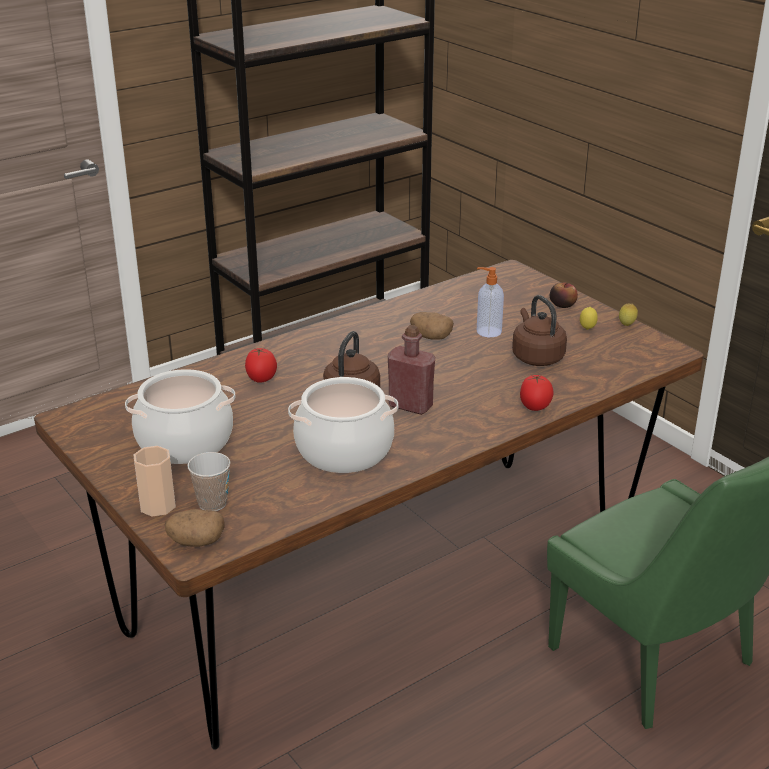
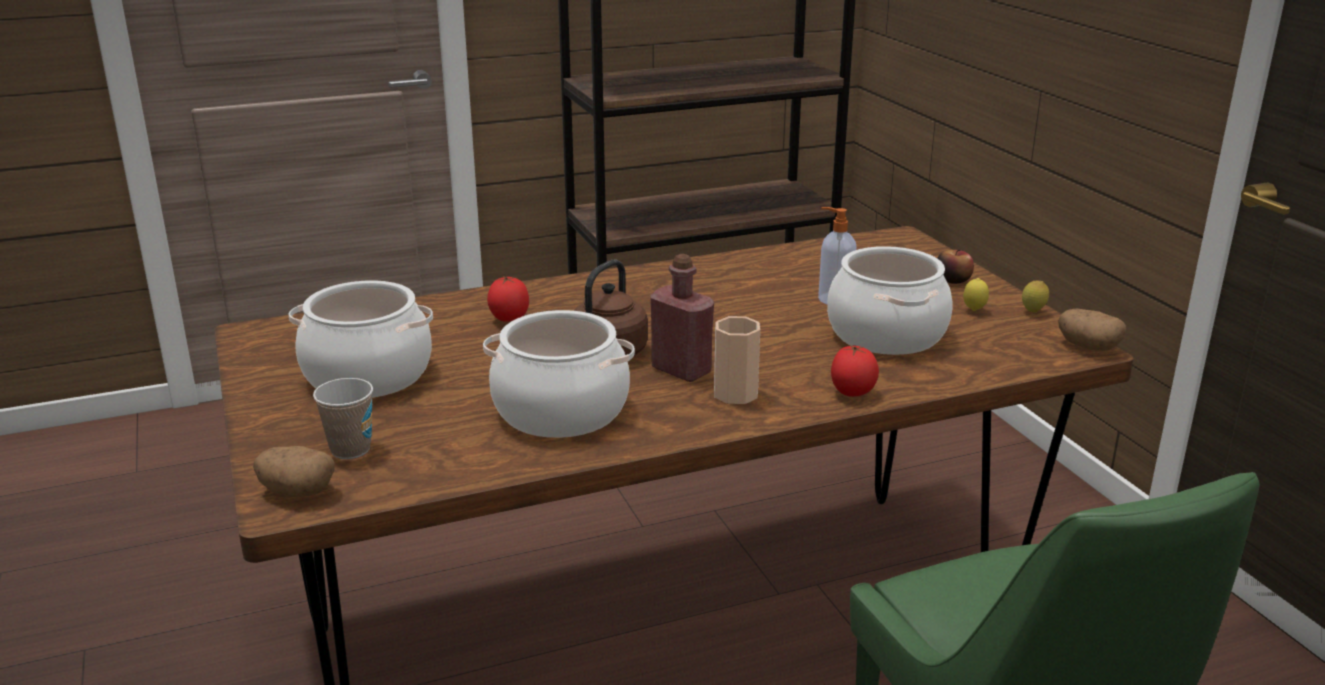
camera: 15 degrees right, 5 degrees down
cup [134,446,176,517] -> cup moved to [714,316,760,404]
potato [410,312,454,340] -> potato moved to [1058,309,1126,351]
brown kettle [512,295,567,366] -> cooking pot [827,246,952,355]

